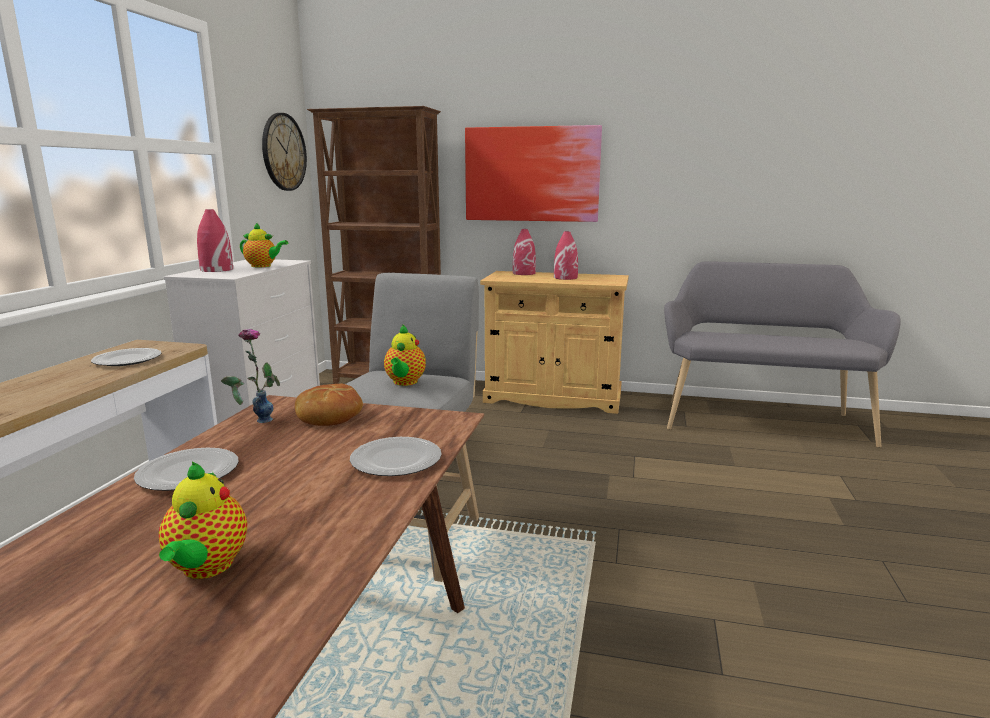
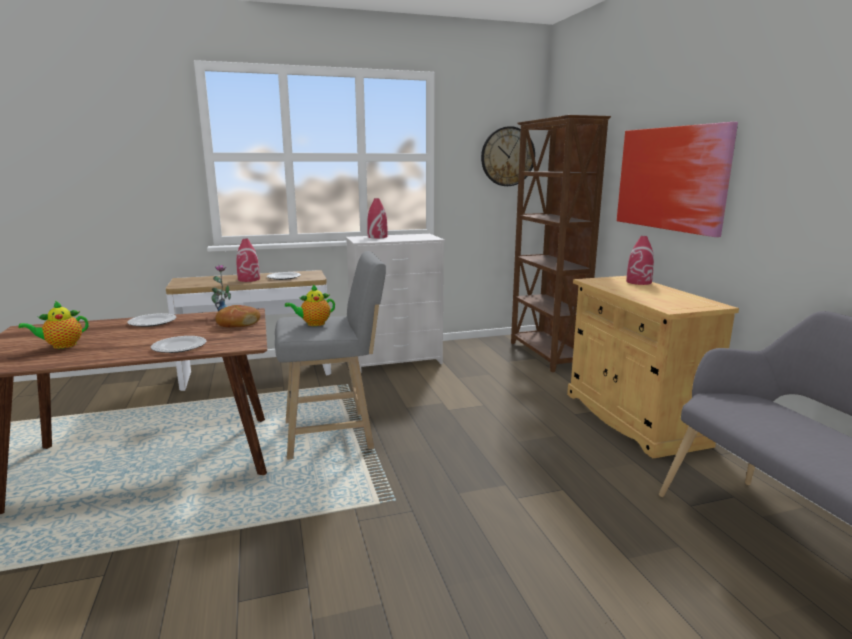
camera: 60 degrees right, 0 degrees up
teapot [240,222,288,267] -> none
red vase [554,231,578,280] -> red vase moved to [236,239,260,282]

